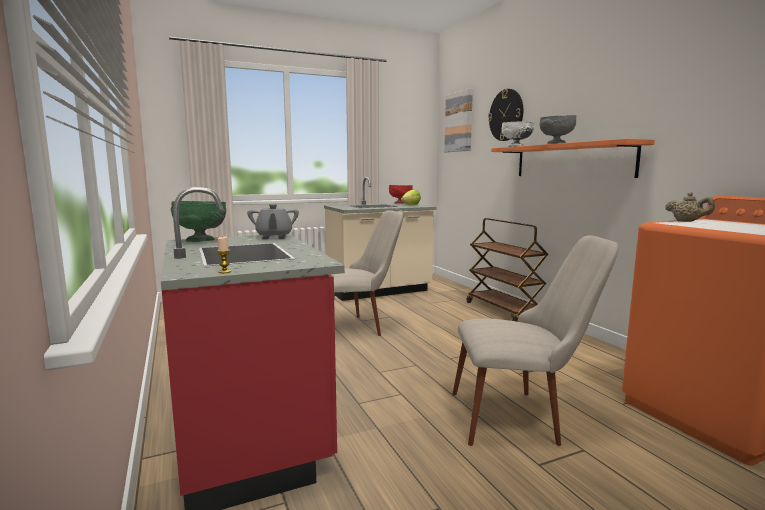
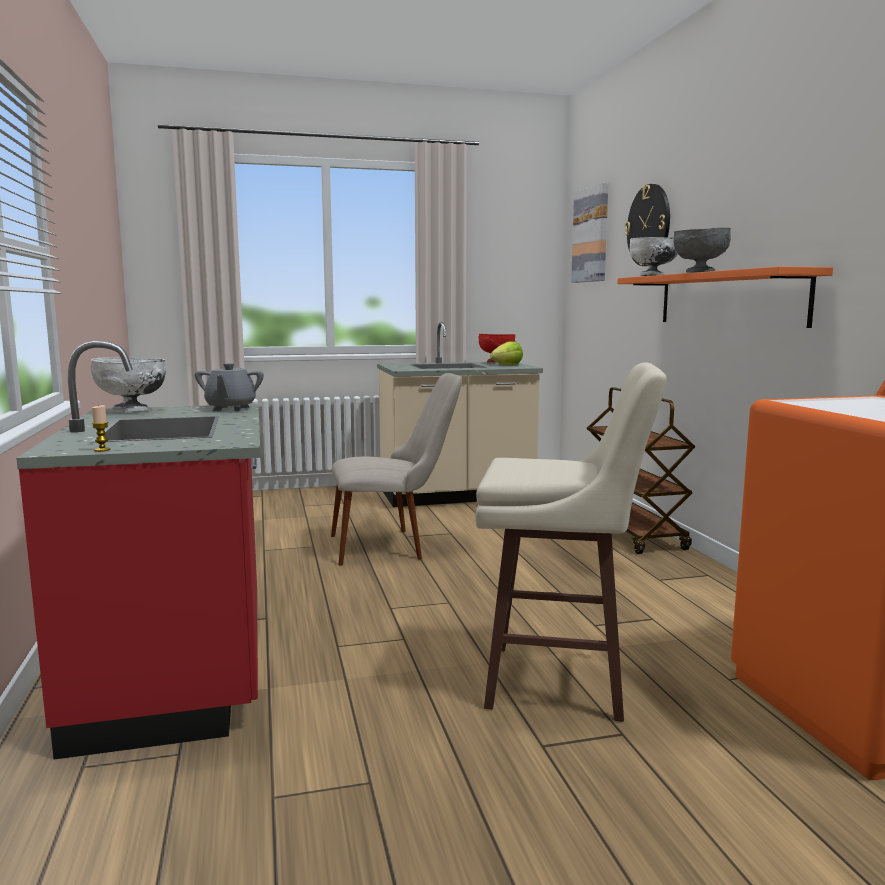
camera: 10 degrees right, 0 degrees up
green bowl [171,201,226,242] -> white bowl [91,357,166,412]
beige chair [453,235,619,446] -> beige stool [475,362,667,722]
beige teapot [665,192,715,222] -> none

